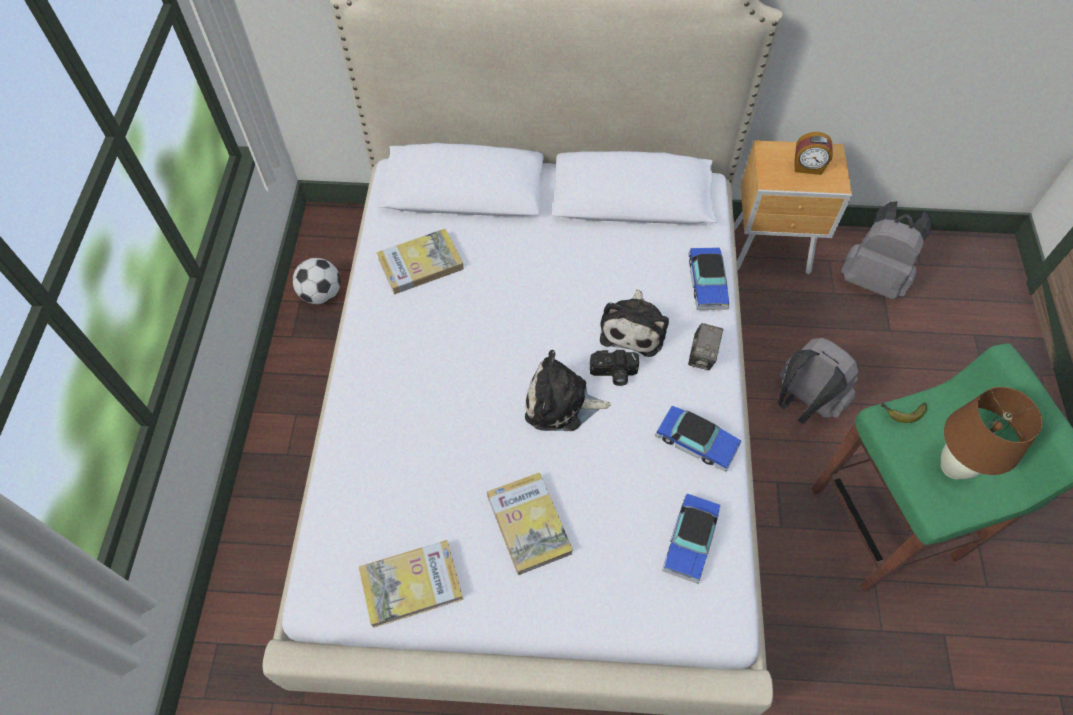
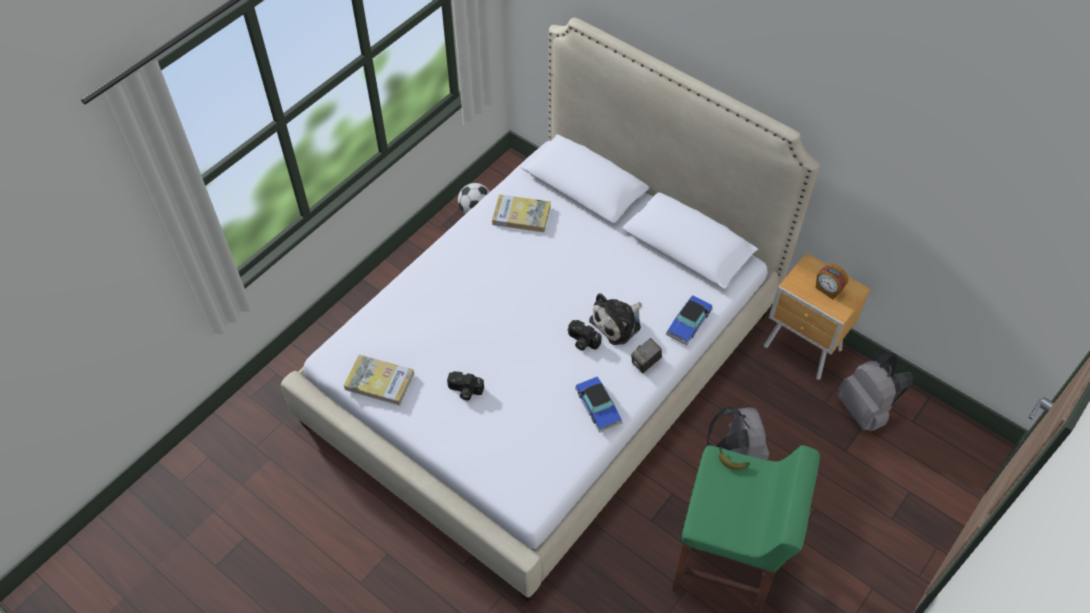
camera: 35 degrees right, 5 degrees down
book [487,472,573,575] -> camera [447,371,484,400]
plush toy [525,350,611,431] -> none
toy car [662,493,720,584] -> none
brown table lamp [941,387,1043,479] -> none

